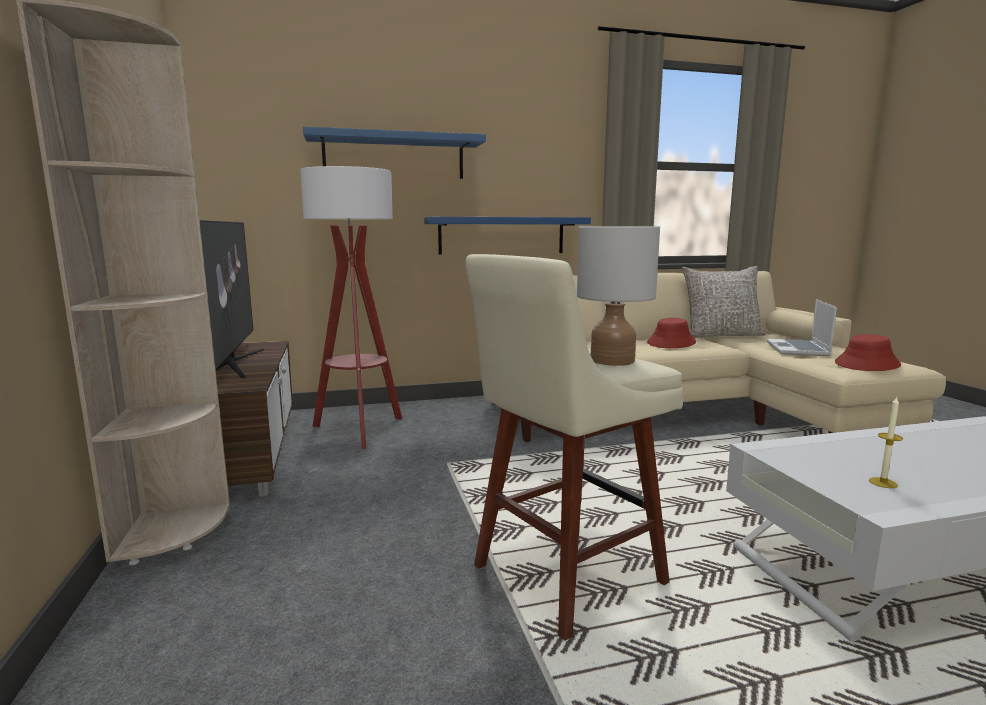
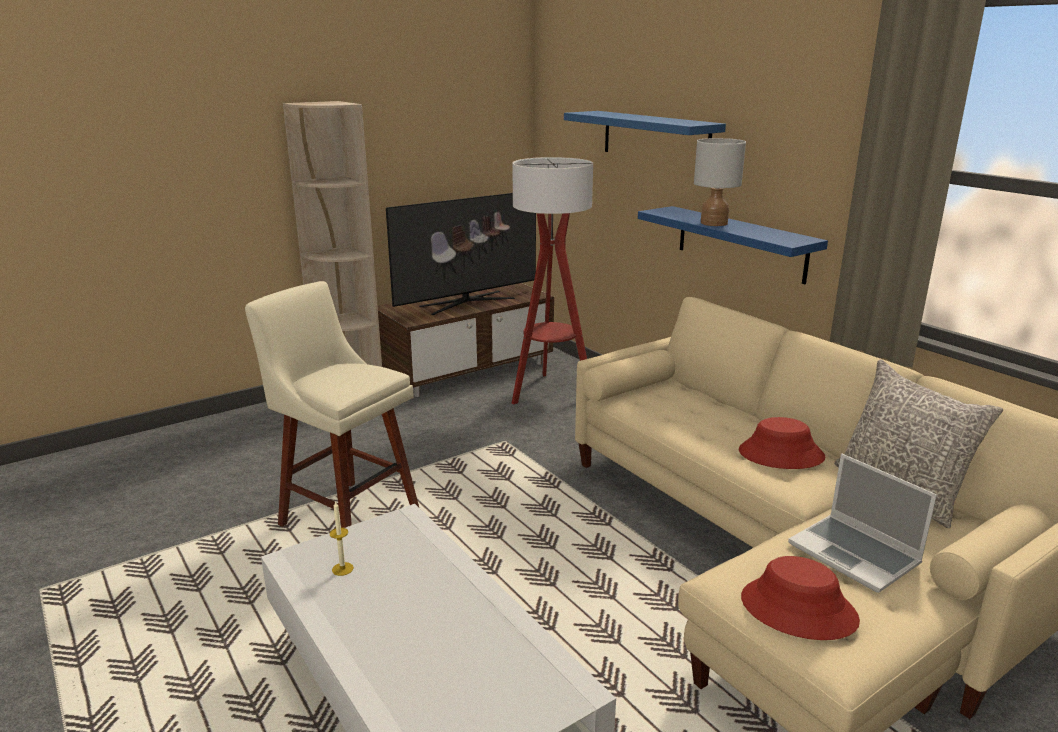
camera: 70 degrees right, 10 degrees up
grey table lamp [577,226,660,366] -> grey table lamp moved to [694,138,746,226]
laptop [767,299,837,356] -> laptop turned 120 degrees counterclockwise [788,454,937,593]

